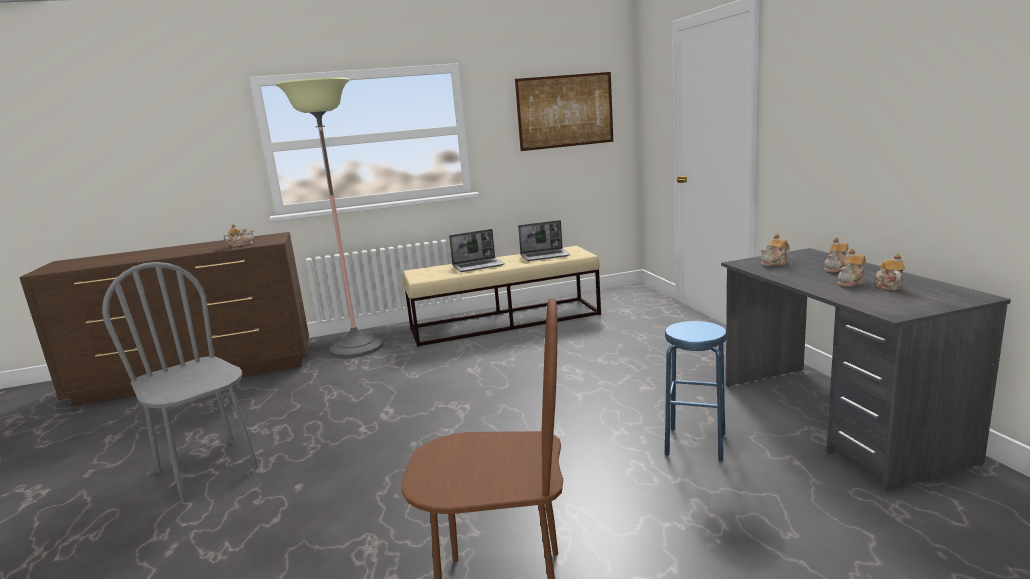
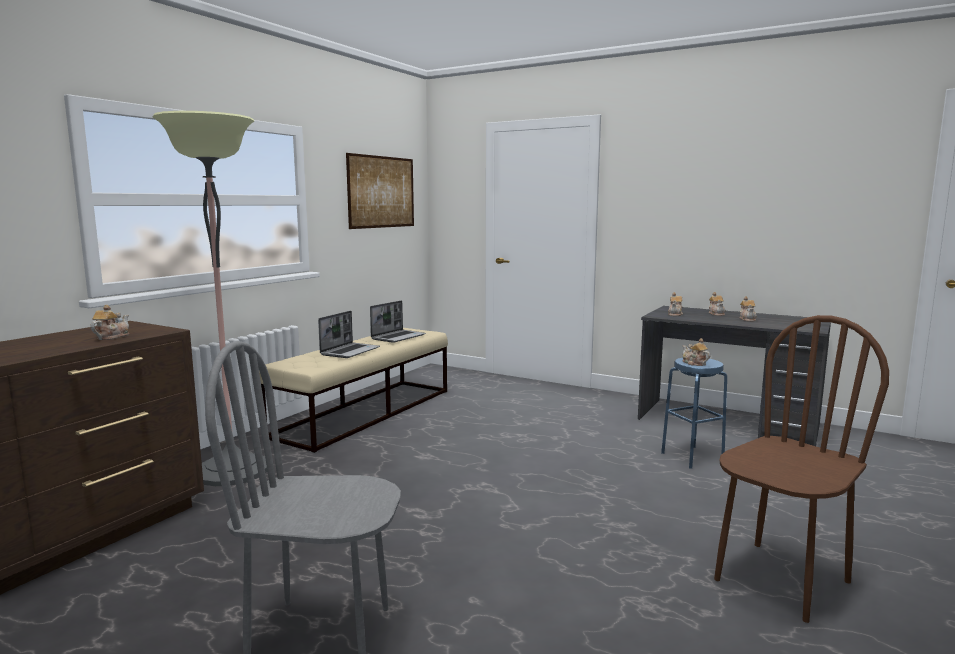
camera: 45 degrees left, 5 degrees down
teapot [875,254,905,290] -> teapot moved to [682,338,710,366]

